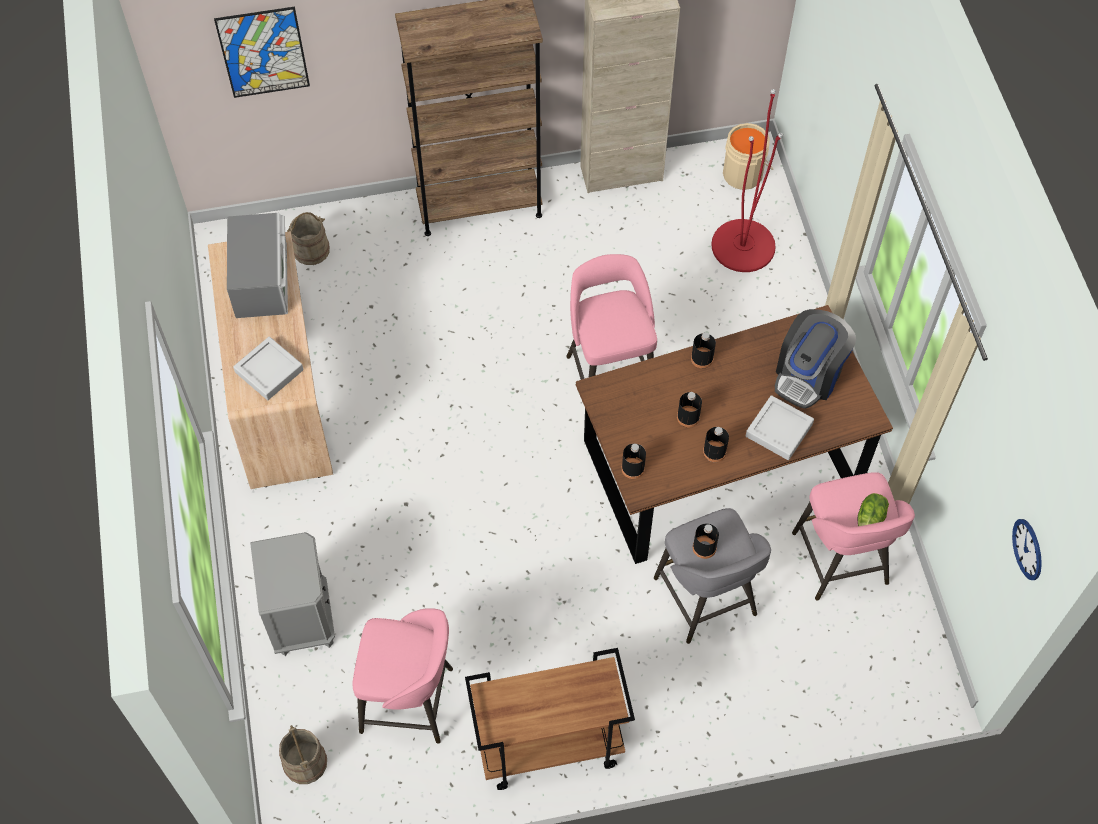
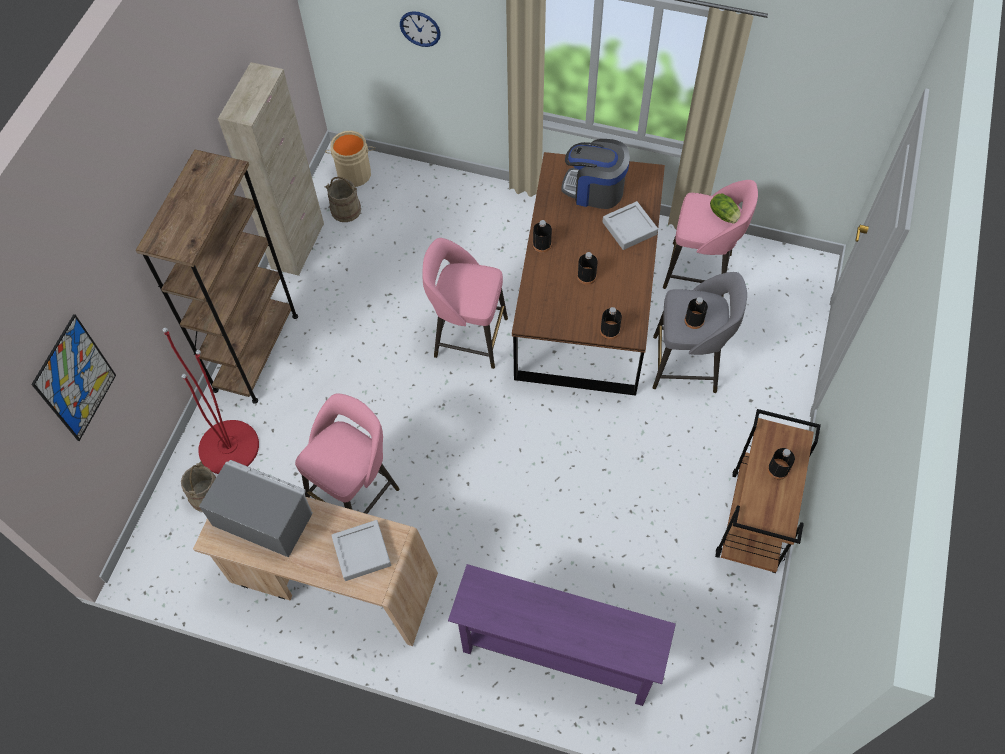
camera: 60 degrees left, 0 degrees up
grey nightstand [250,532,335,656] -> purple console table [448,564,676,706]
beige bucket [279,725,327,784] -> beige bucket moved to [325,177,361,222]
pink stool [353,608,453,743] -> pink stool moved to [295,394,400,514]
black bottle [703,427,729,462] -> black bottle moved to [767,448,795,480]
red floor lamp [711,89,783,272] -> red floor lamp moved to [163,327,259,474]
coffee machine [775,309,856,409] -> coffee machine turned 135 degrees clockwise [562,139,630,209]
wall clock [1012,519,1042,580] -> wall clock moved to [400,11,441,47]

